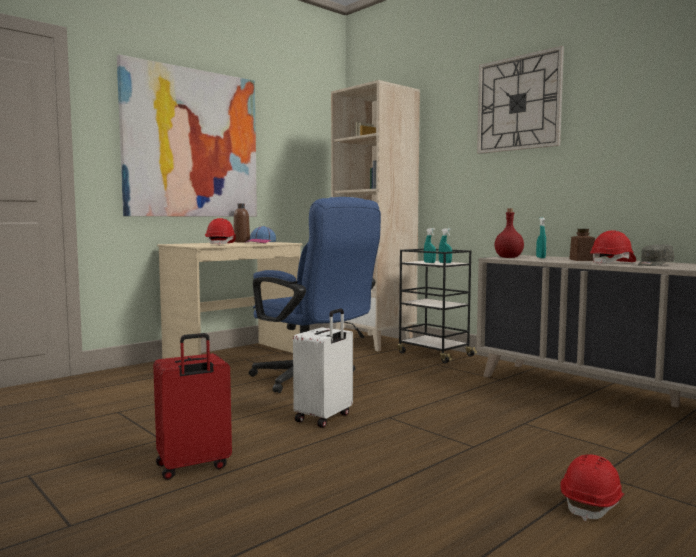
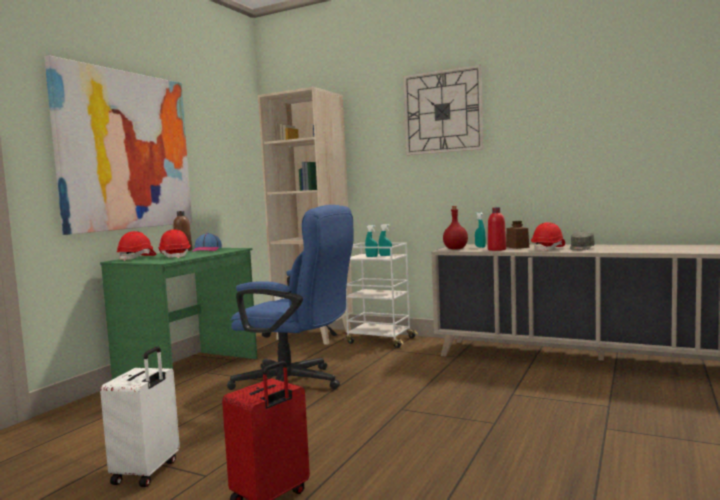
camera: 20 degrees left, 0 degrees up
beige desk [157,242,302,359] -> green desk [100,248,257,380]
white suitcase [293,309,353,428] -> white suitcase moved to [100,347,180,487]
black cart [397,249,477,363] -> white cart [346,243,418,348]
red hard hat [560,454,625,521] -> red hard hat moved to [117,231,157,261]
none -> red bottle [488,207,506,251]

